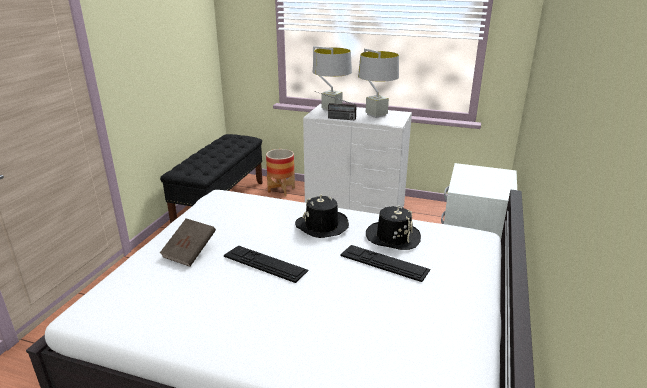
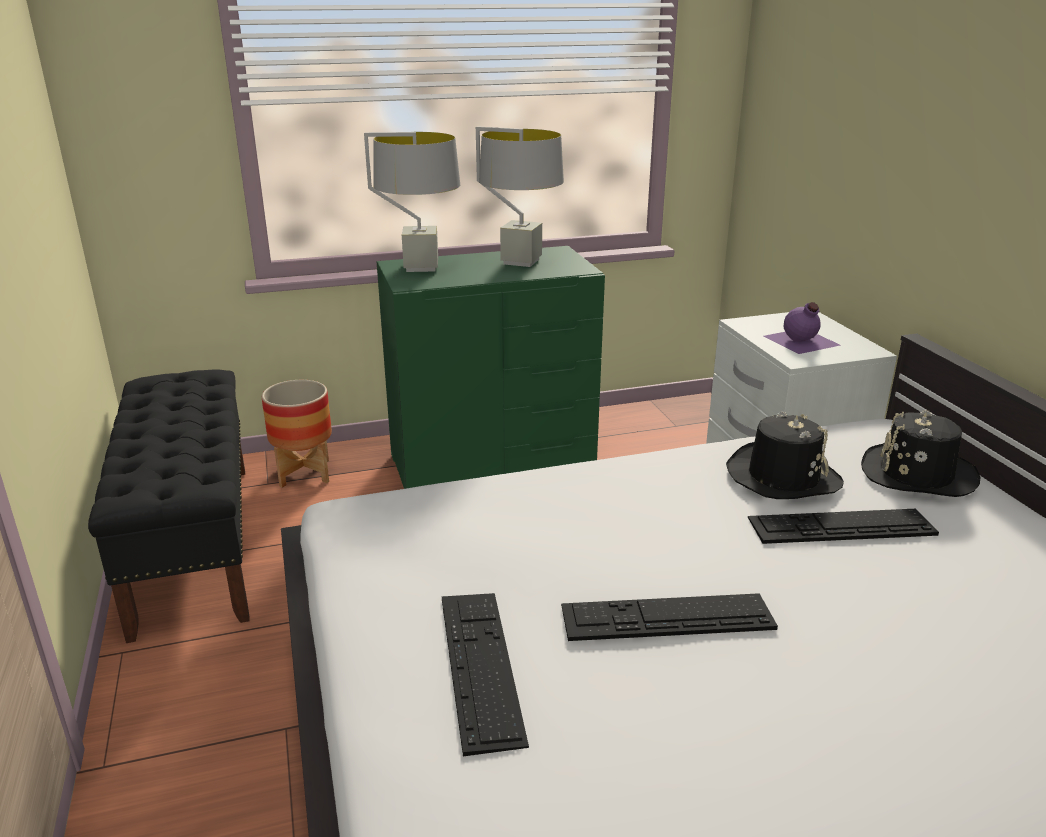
camera: 35 degrees left, 0 degrees up
brown book [160,218,216,267] -> keyboard [442,593,529,756]
black hat [295,195,349,238] -> black hat moved to [861,410,981,497]
white dresser [303,104,412,214] -> green dresser [377,246,605,489]
radio [317,92,356,120] -> none
none -> purple bottle [764,302,840,354]

